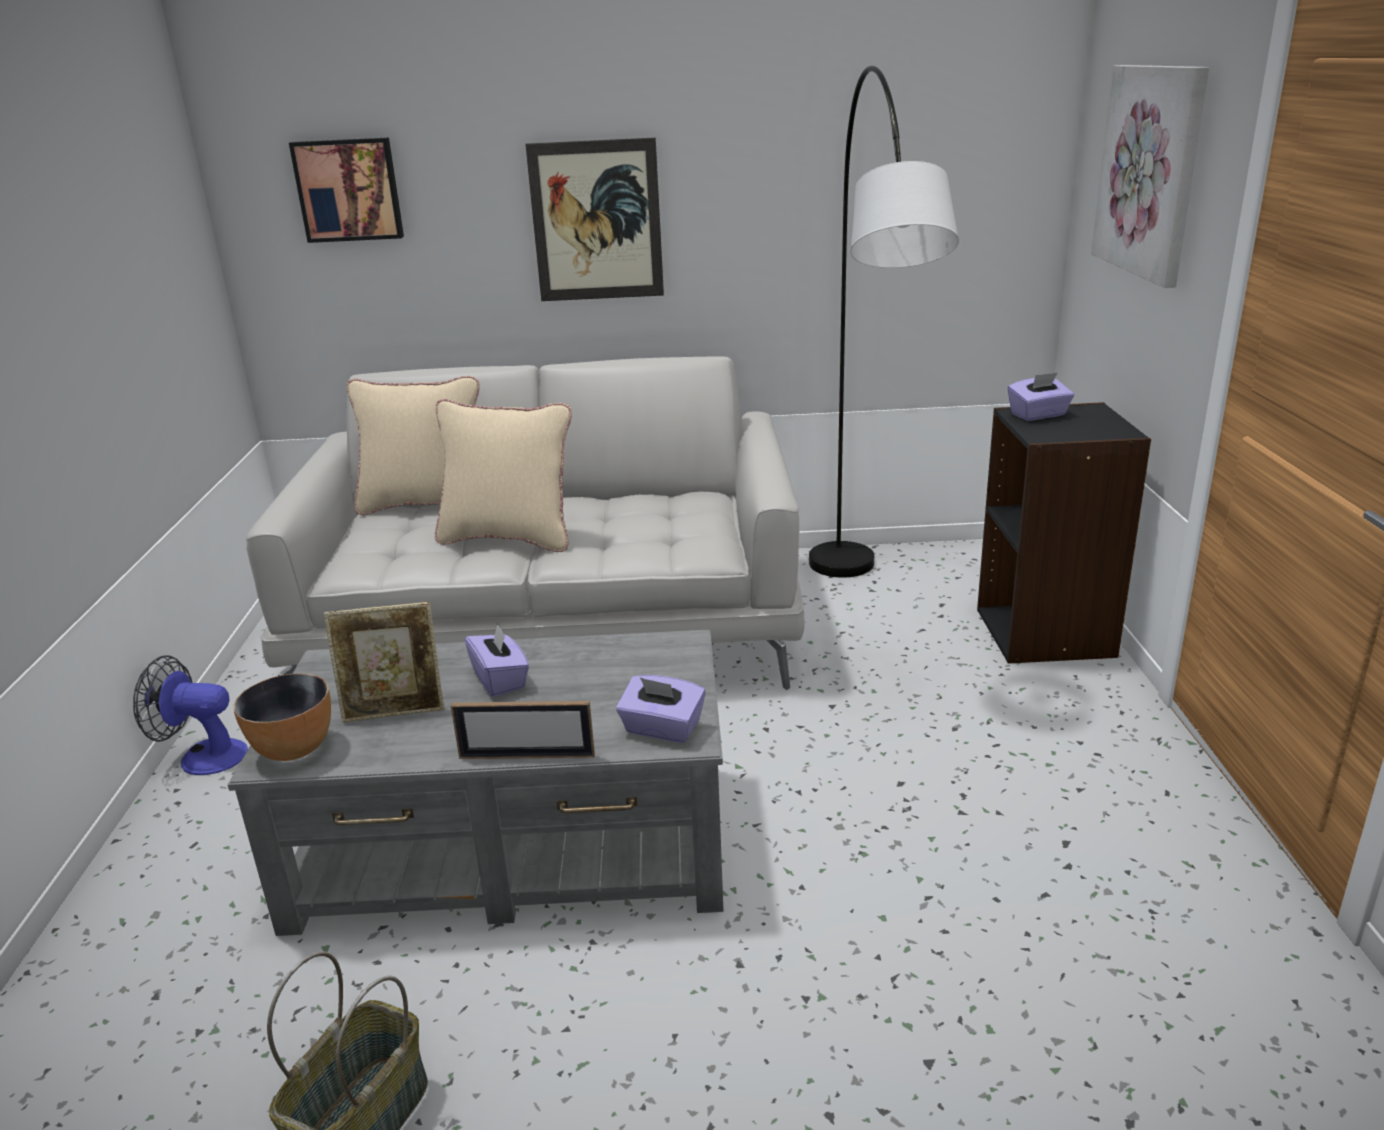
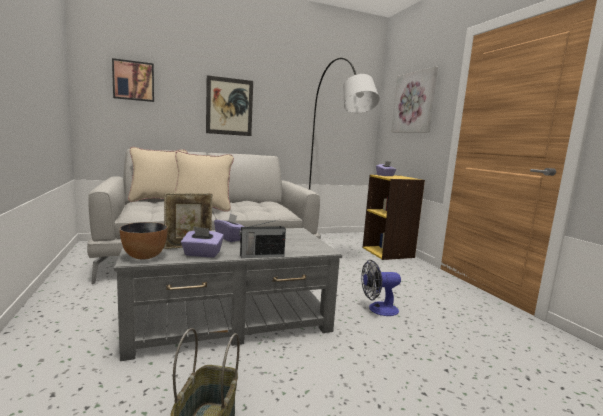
camera: 20 degrees left, 15 degrees down
fan [133,655,248,775] -> fan moved to [361,260,401,316]
picture frame [451,701,595,759] -> radio [239,219,286,258]
purple tissue box [616,675,706,743] -> purple tissue box moved to [181,227,224,258]
black bookcase [977,402,1151,664] -> yellow bookcase [363,175,425,260]

